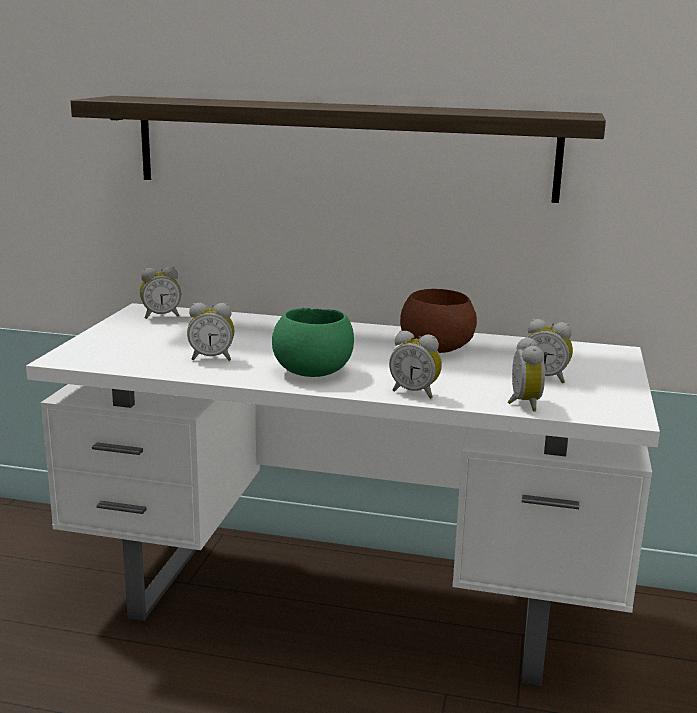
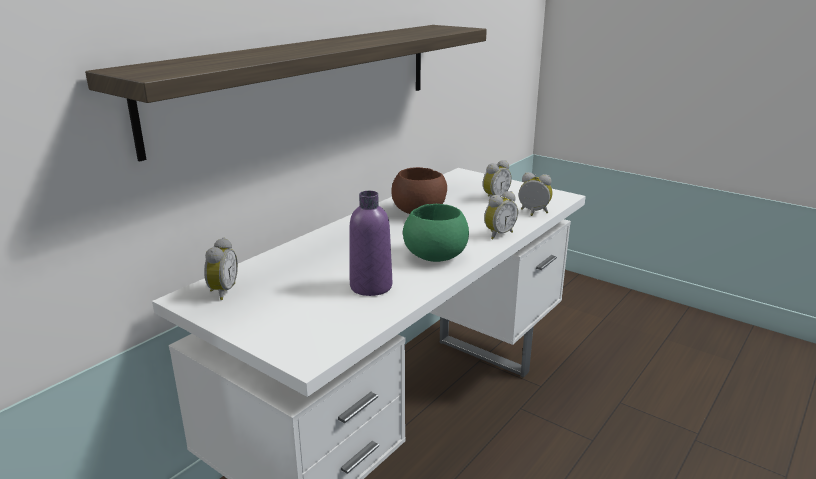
camera: 65 degrees left, 5 degrees up
alarm clock [187,303,235,361] -> purple bottle [349,191,392,296]

